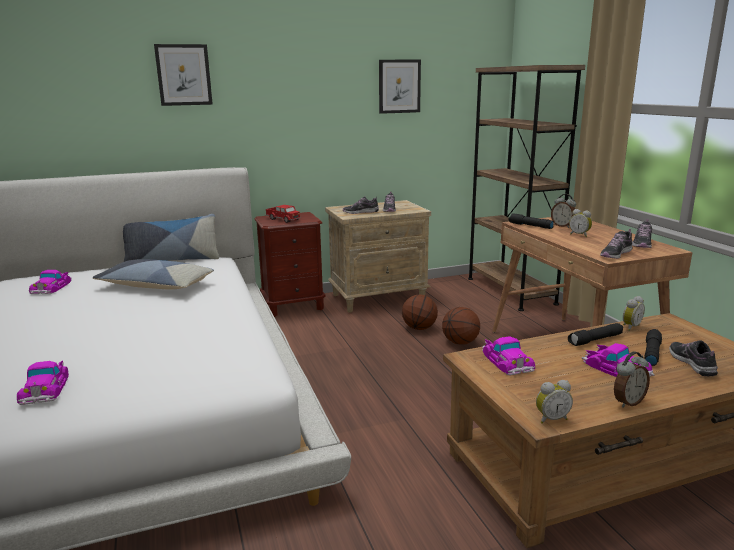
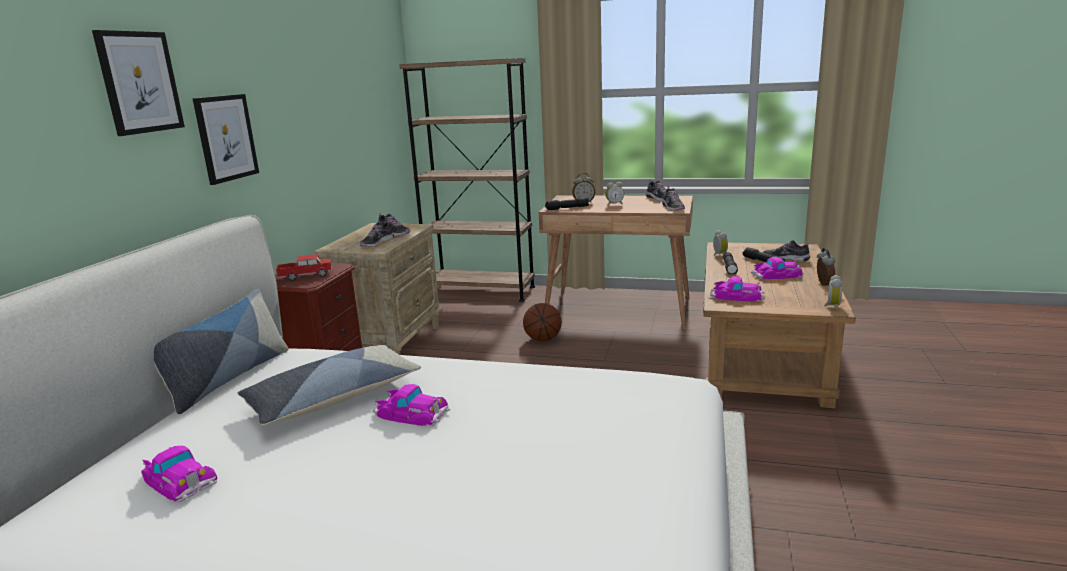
camera: 55 degrees left, 0 degrees up
toy car [17,360,69,405] -> toy car moved to [373,384,450,426]
picture [379,60,421,114] -> picture moved to [193,94,259,185]
basketball [402,295,438,330] -> none

